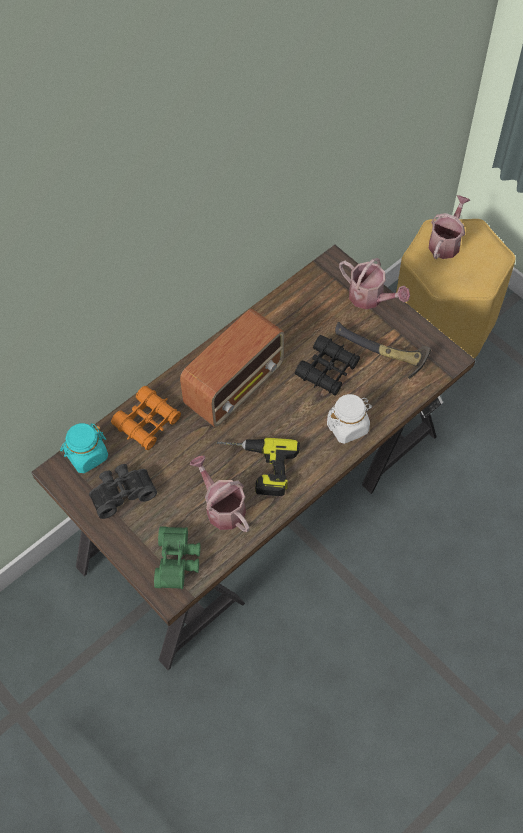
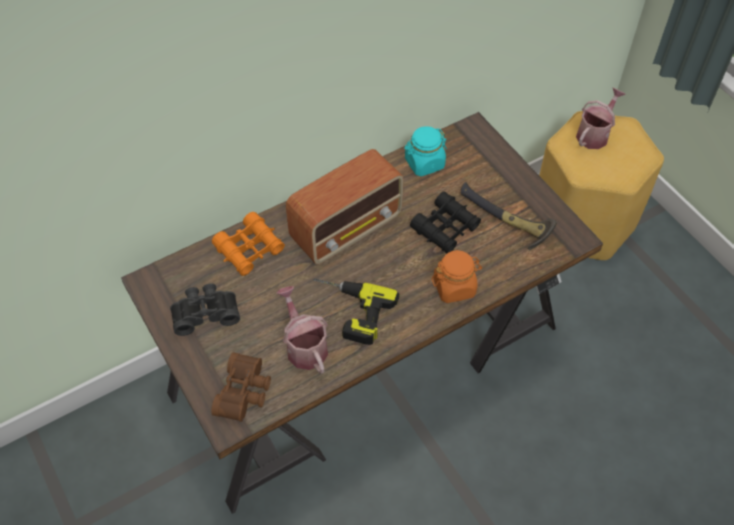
camera: 10 degrees right, 5 degrees down
turquoise jar [60,423,108,473] -> turquoise jar moved to [404,126,447,176]
green binoculars [154,526,200,589] -> brown binoculars [211,352,271,422]
white jar [327,394,372,444] -> orange jar [432,250,482,303]
watering can [339,258,410,309] -> none

